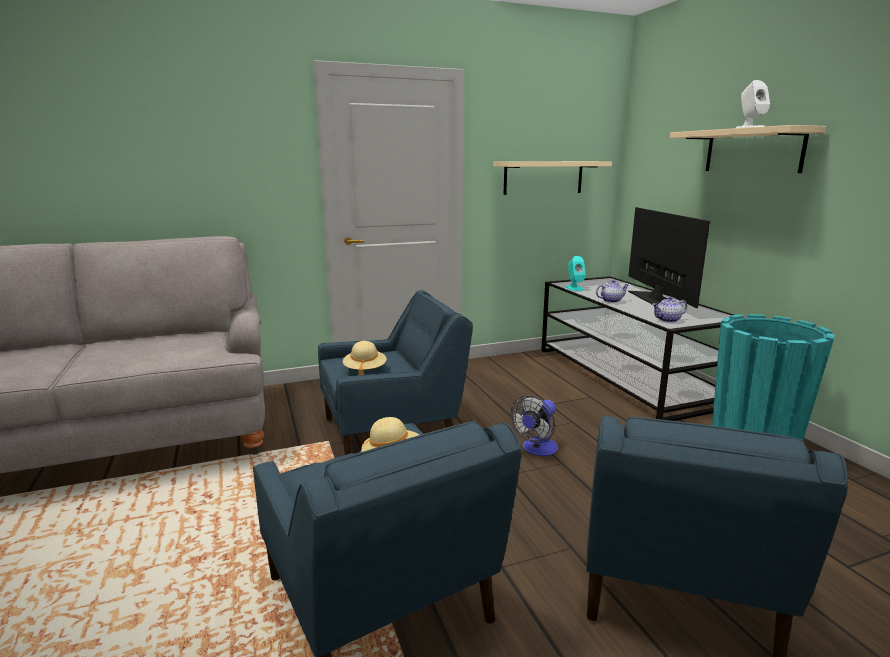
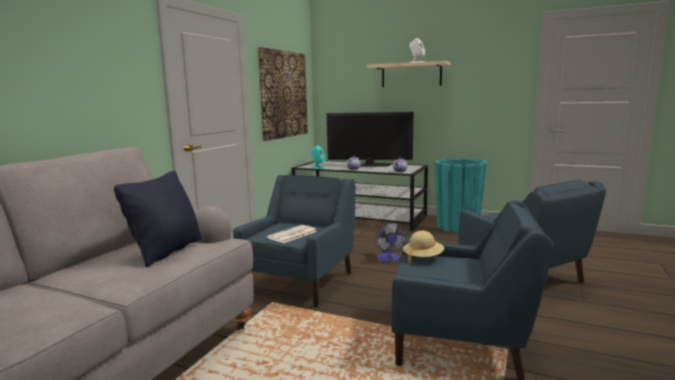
camera: 45 degrees left, 5 degrees down
beige hat [343,341,387,375] -> newspaper [266,225,317,243]
beige shelf [494,161,612,195] -> picture [257,47,308,141]
television [628,207,710,308] -> television turned 150 degrees clockwise [327,112,414,167]
none -> black pillow [114,171,202,267]

